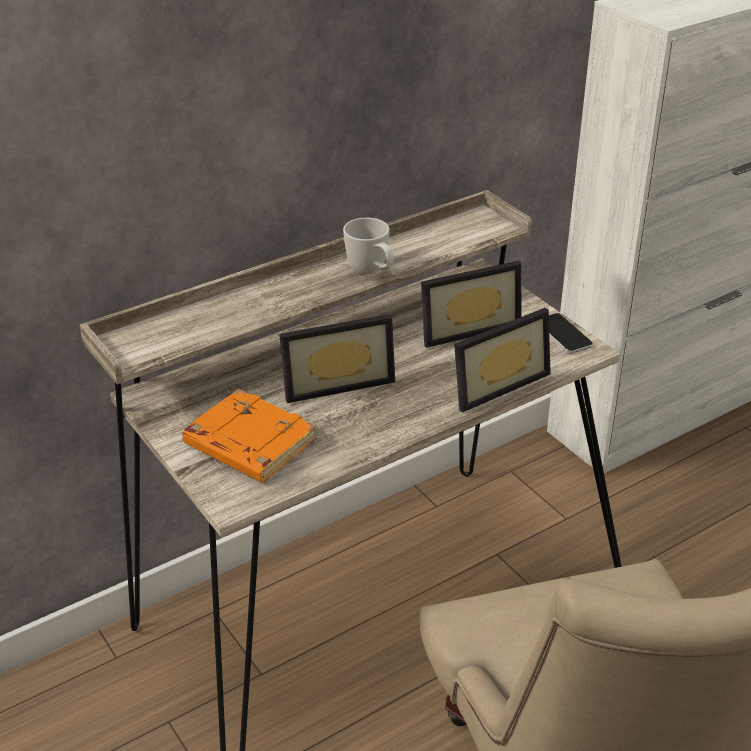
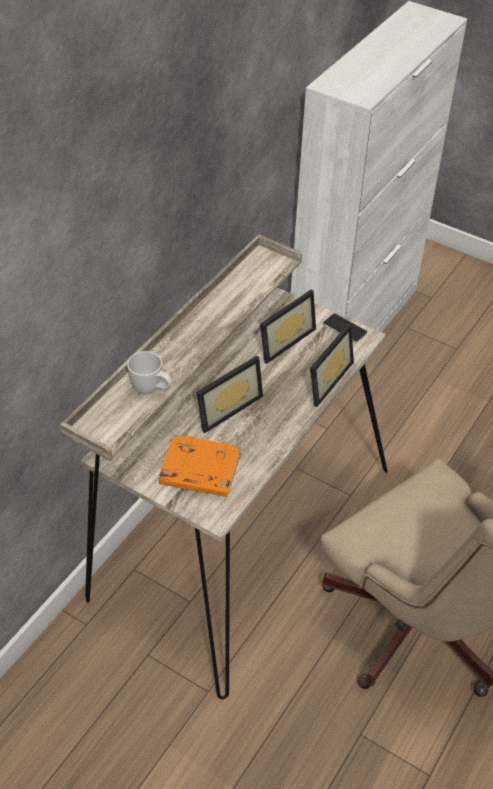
camera: 25 degrees left, 10 degrees up
white mug [343,218,394,274] -> white mug moved to [127,351,172,394]

